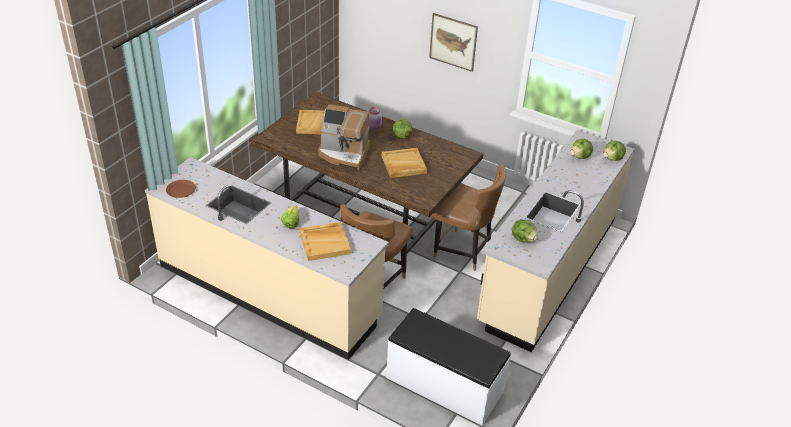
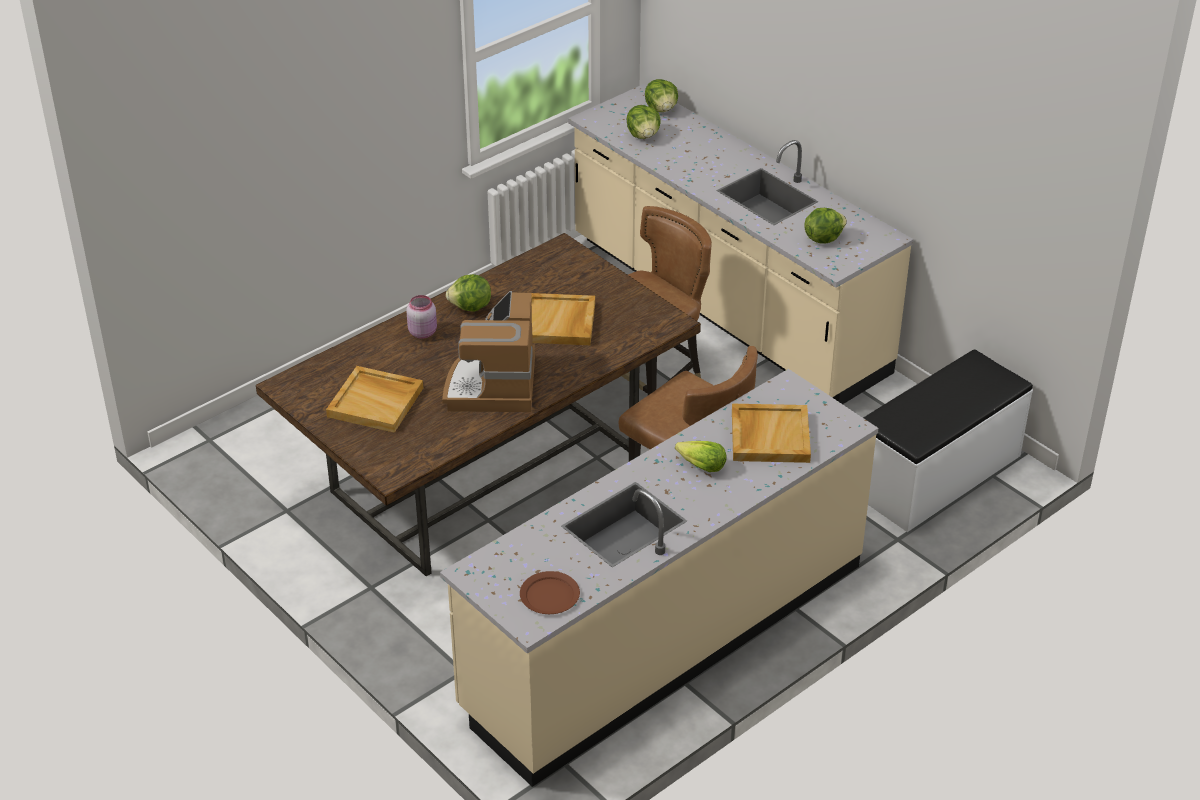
camera: 70 degrees left, 0 degrees up
coffee machine [318,104,370,170] -> coffee machine turned 150 degrees clockwise [442,291,535,412]
picture [429,13,478,72] -> none

